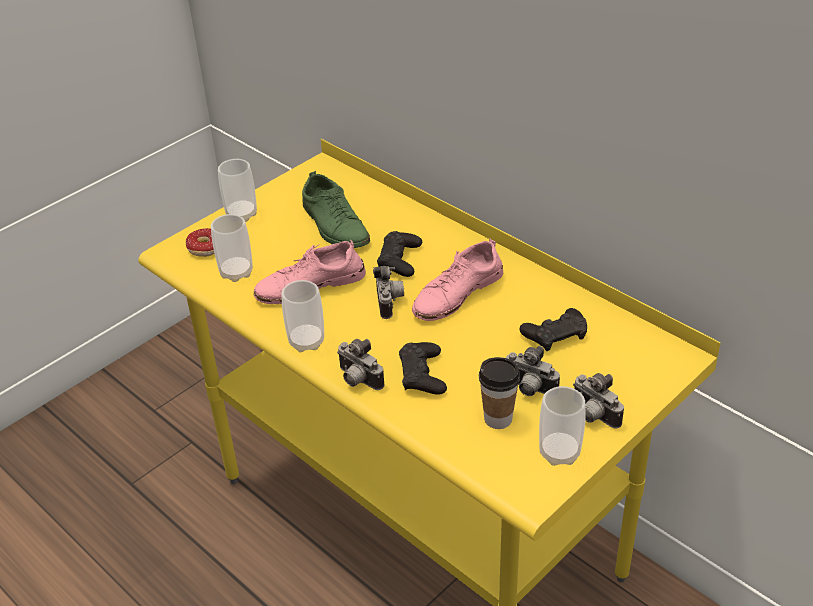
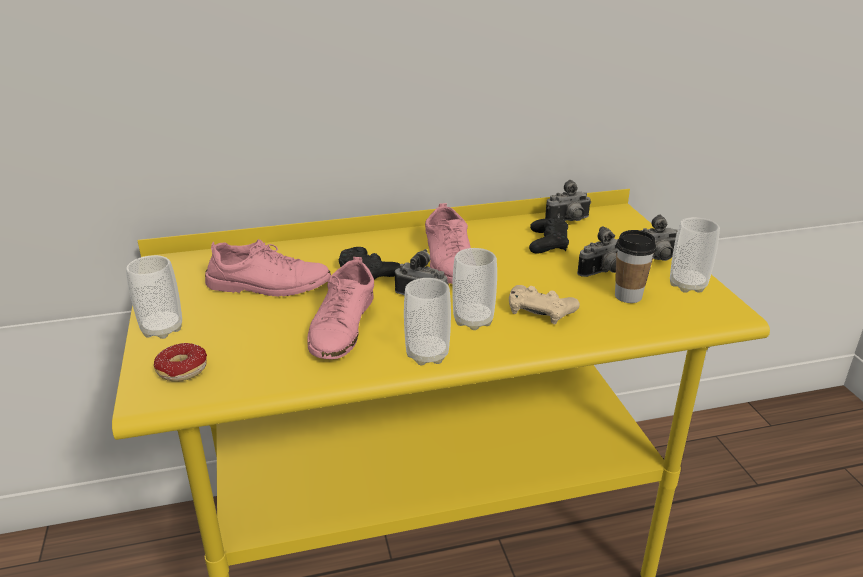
camera: 60 degrees left, 10 degrees down
cup [211,214,253,282] -> cup moved to [452,248,497,330]
green shoe [302,171,370,248] -> pink shoe [205,239,331,297]
camera [337,339,385,390] -> camera moved to [545,180,591,221]
black game controller [399,342,447,395] -> beige game controller [509,285,580,325]

